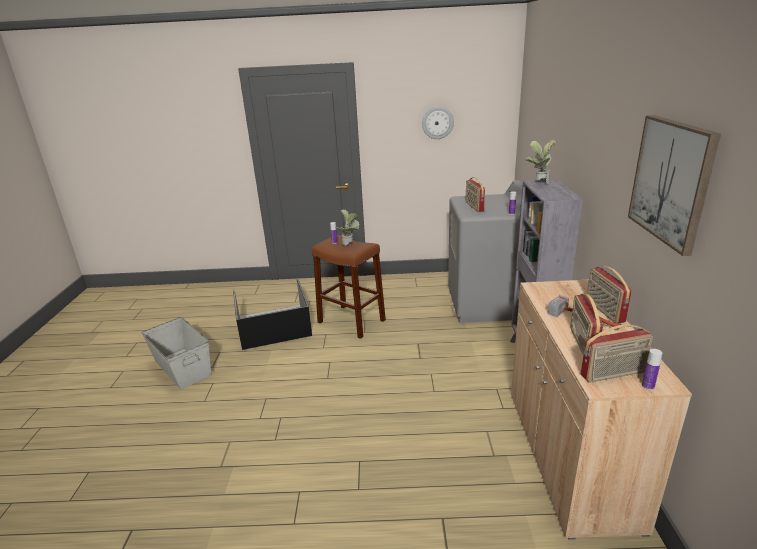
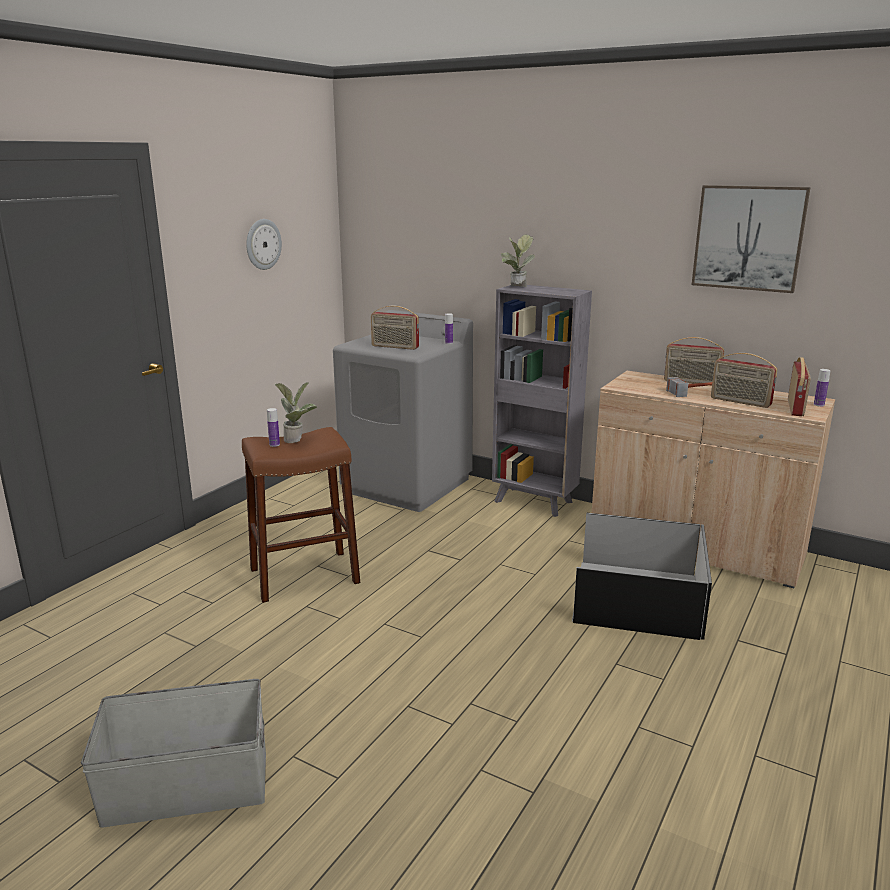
camera: 60 degrees left, 5 degrees down
black storage box [233,278,312,350] -> black storage box moved to [572,513,712,640]

